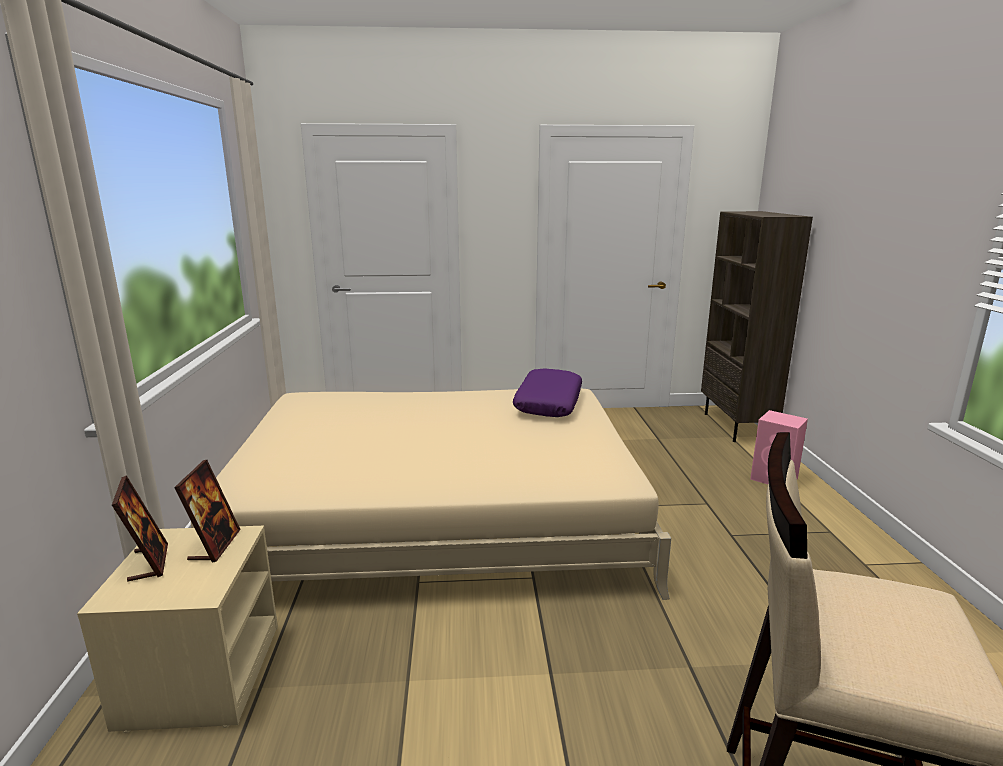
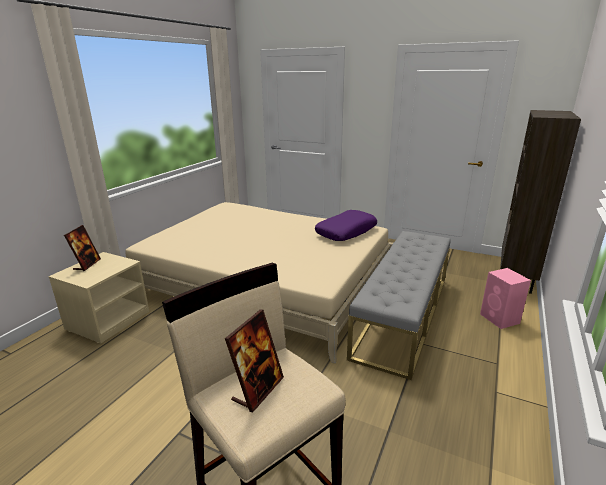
camera: 30 degrees right, 5 degrees up
picture frame [174,460,241,563] -> picture frame moved to [225,309,284,412]
none -> grey bench [347,231,451,380]

